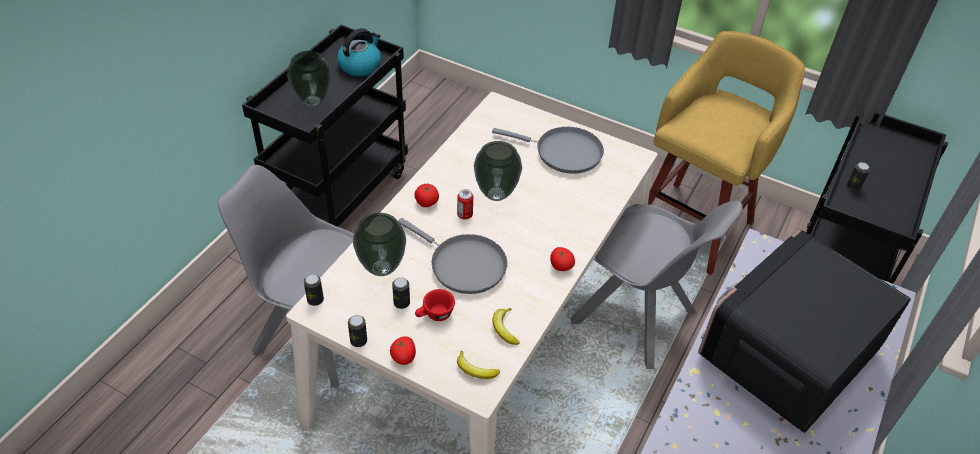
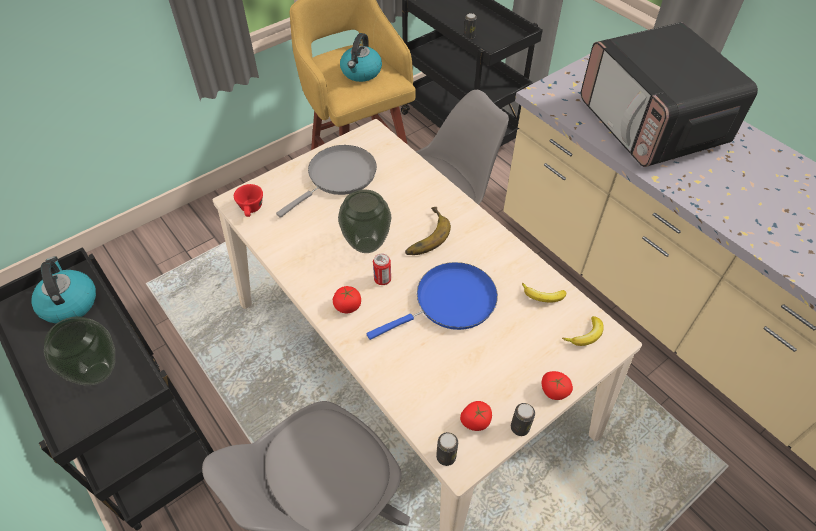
camera: 65 degrees left, 5 degrees up
vase [353,213,406,276] -> none
can [392,277,410,309] -> none
grey frying pan [398,218,507,294] -> blue frying pan [367,262,498,340]
red cup [415,289,455,321] -> red cup moved to [234,184,263,217]
tomato [550,247,575,271] -> tomato moved to [460,401,492,431]
none -> kettle [340,33,382,82]
none -> banana [405,207,451,255]

